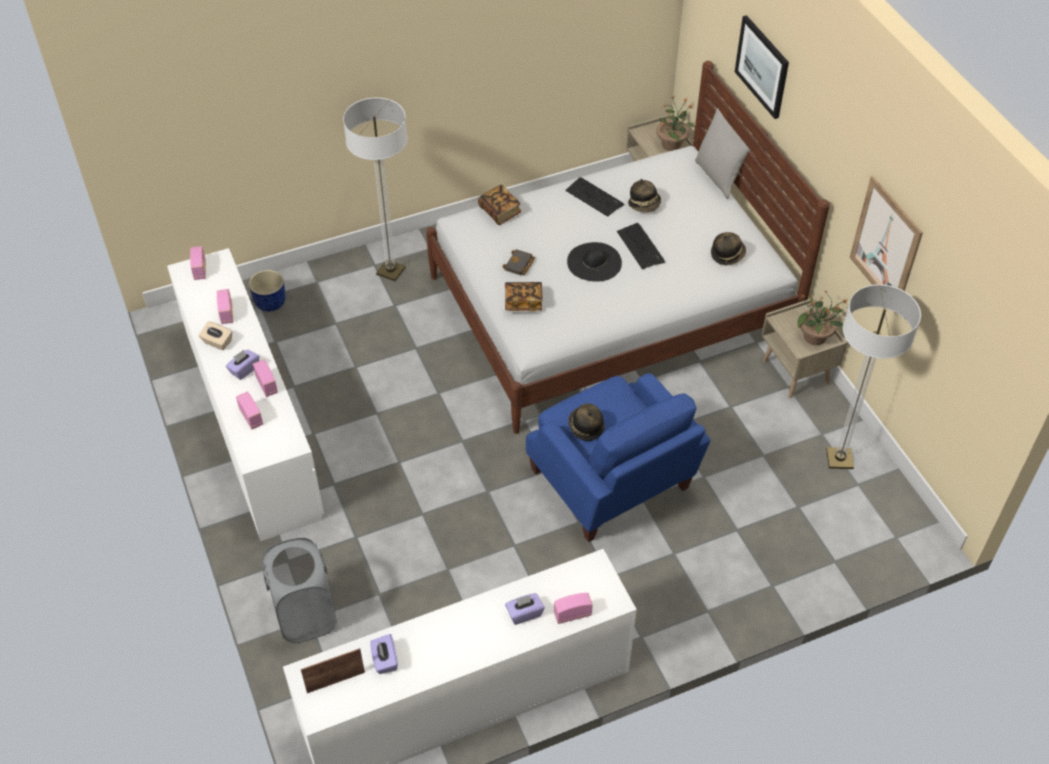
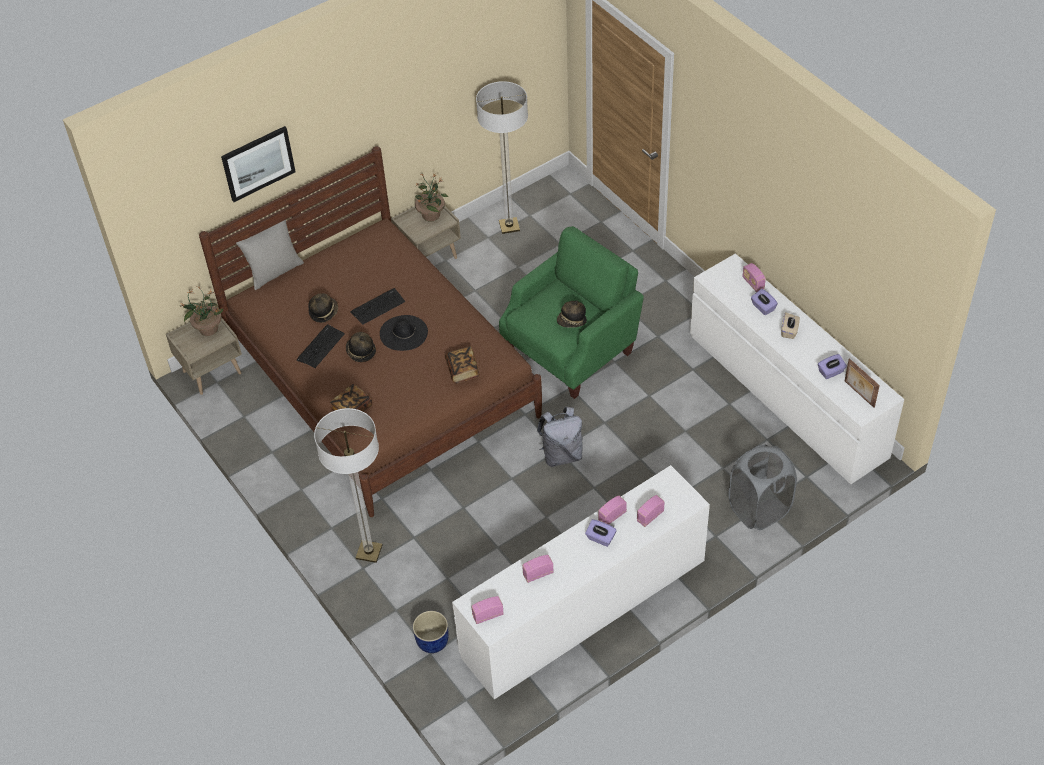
camera: 100 degrees left, 0 degrees up
beige tissue box [199,322,232,350] -> beige tissue box moved to [781,313,800,339]
white bed [426,61,830,434] -> brown bed [199,146,542,517]
black book [502,249,535,275] -> none
blue armchair [526,373,710,542] -> green armchair [499,226,644,399]
hat [711,232,746,265] -> hat moved to [346,332,376,362]
picture [850,176,923,313] -> none
none -> grey backpack [537,407,583,467]

